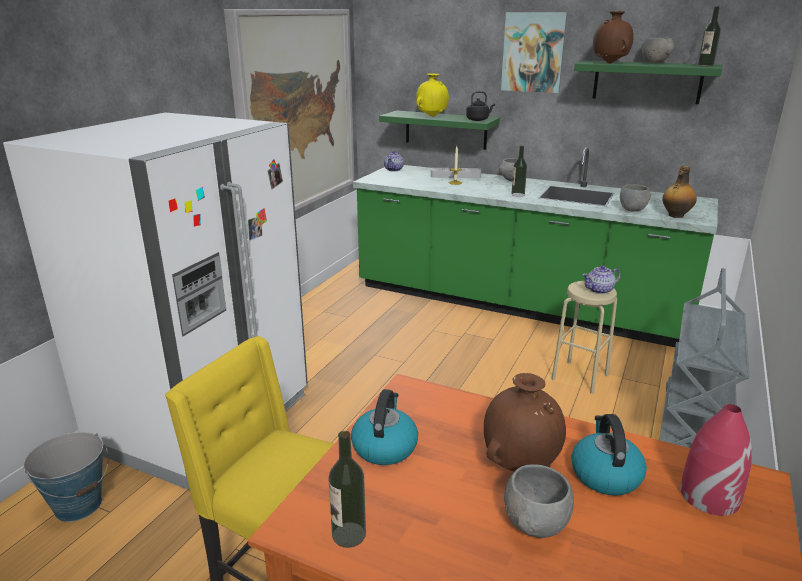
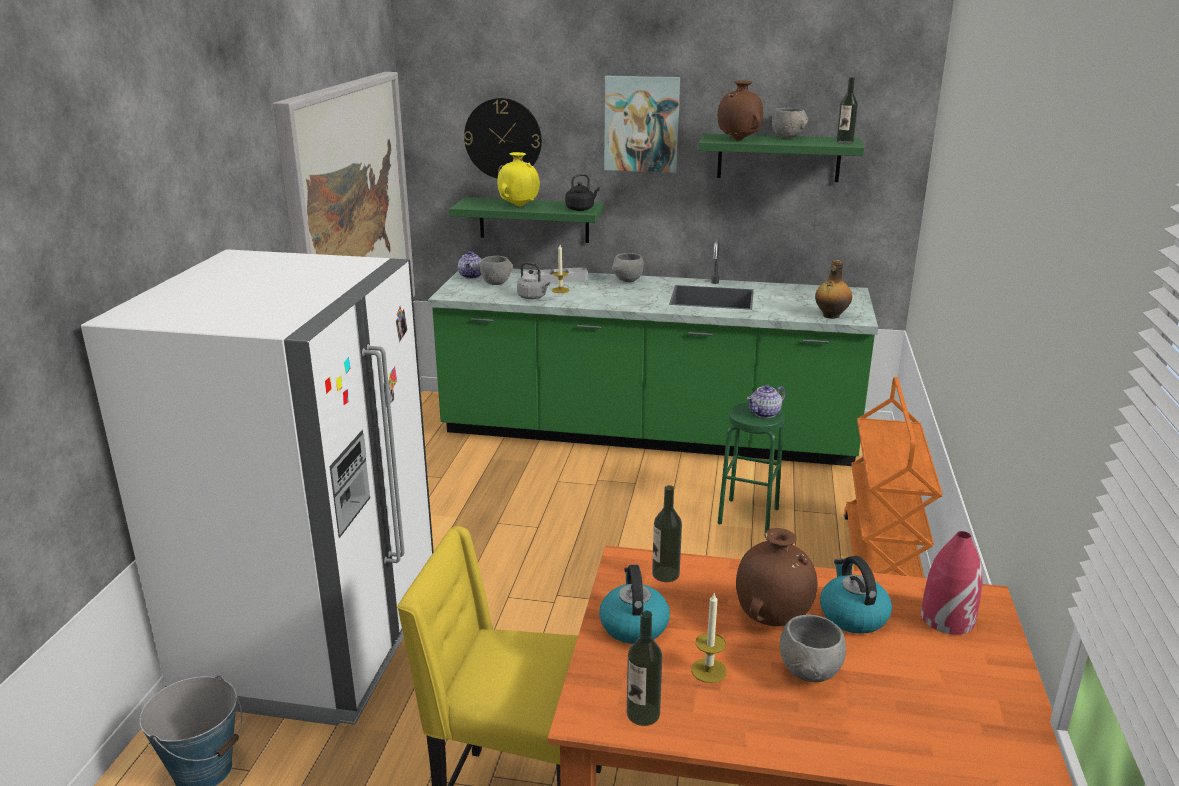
camera: 15 degrees left, 0 degrees up
bottle [511,146,527,197] -> bottle moved to [652,485,682,582]
beige stool [551,281,617,394] -> green stool [718,403,785,532]
grey bowl [620,184,651,212] -> grey bowl moved to [480,256,513,285]
grey cart [659,268,750,448] -> orange cart [844,377,943,578]
none -> wall clock [464,98,542,179]
none -> grey kettle [517,262,550,299]
none -> candle [691,593,727,683]

